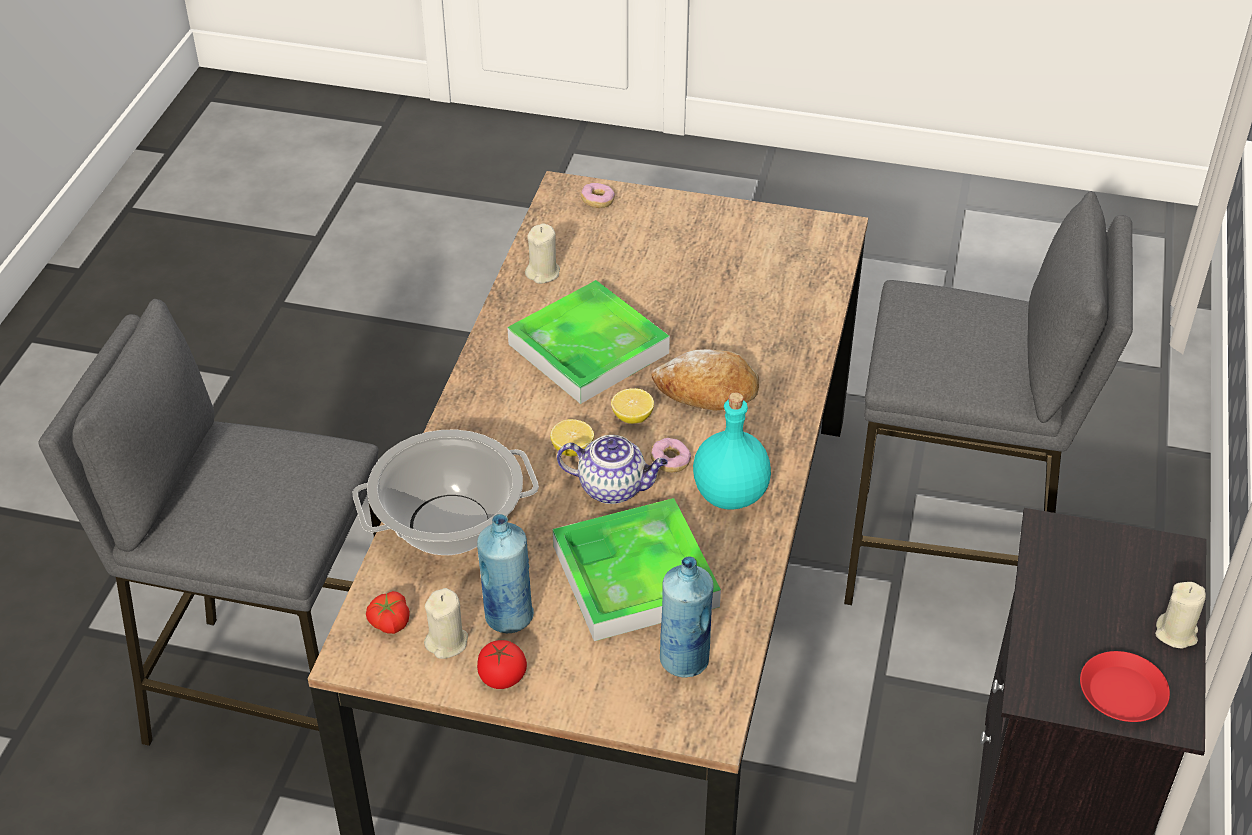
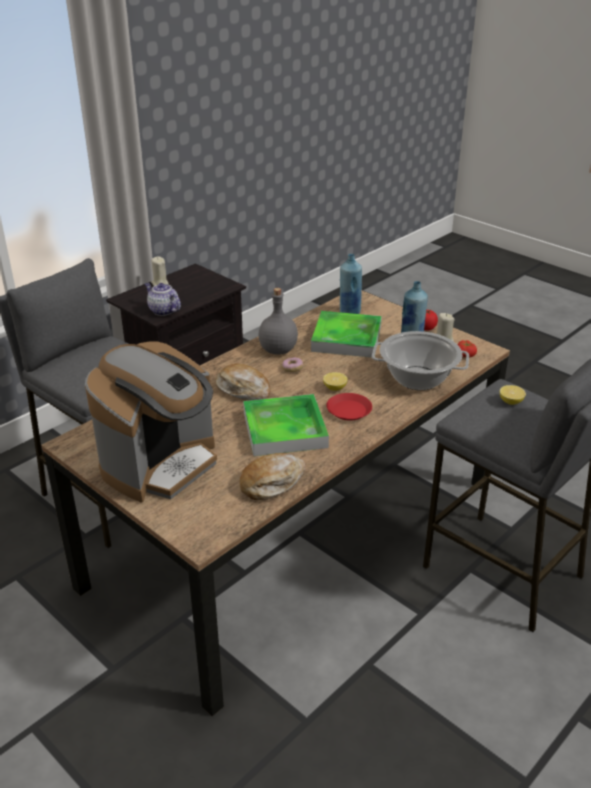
camera: 150 degrees left, 10 degrees down
beige candle [525,224,560,284] -> bread [240,453,305,500]
teapot [557,435,668,504] -> teapot moved to [145,283,181,316]
donut [581,183,615,208] -> none
lemon [611,388,654,424] -> lemon moved to [500,385,526,405]
turquoise bottle [693,392,771,509] -> grey bottle [258,288,298,355]
red plate [1080,651,1170,722] -> red plate moved to [326,393,372,421]
none -> coffee machine [85,342,217,503]

